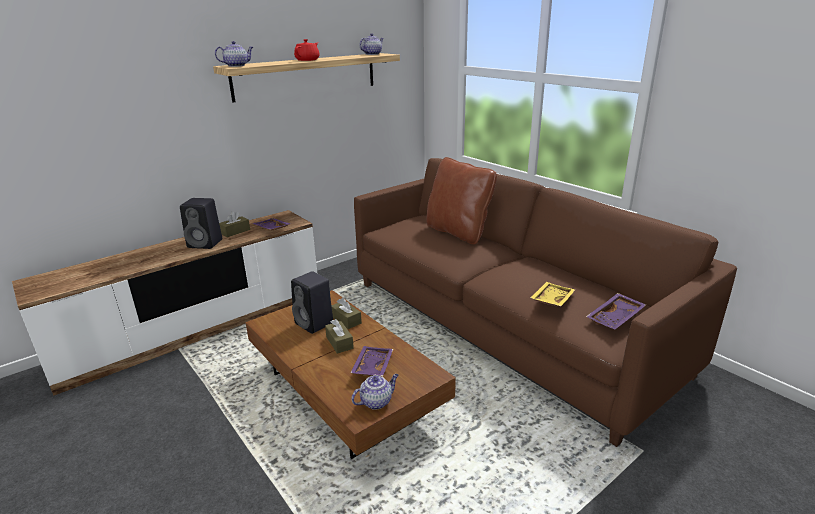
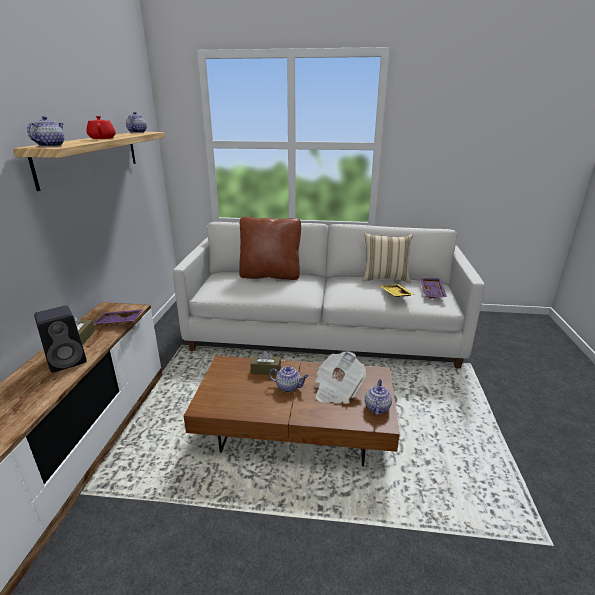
camera: 45 degrees left, 0 degrees up
black speaker [291,271,333,334] -> none
brown tissue box [325,319,354,354] -> teapot [269,366,308,392]
purple tray [350,346,393,376] -> newspaper [315,351,366,404]
brown sofa [354,158,737,447] -> white sofa [173,222,485,368]
none -> beige pillow [363,233,413,283]

